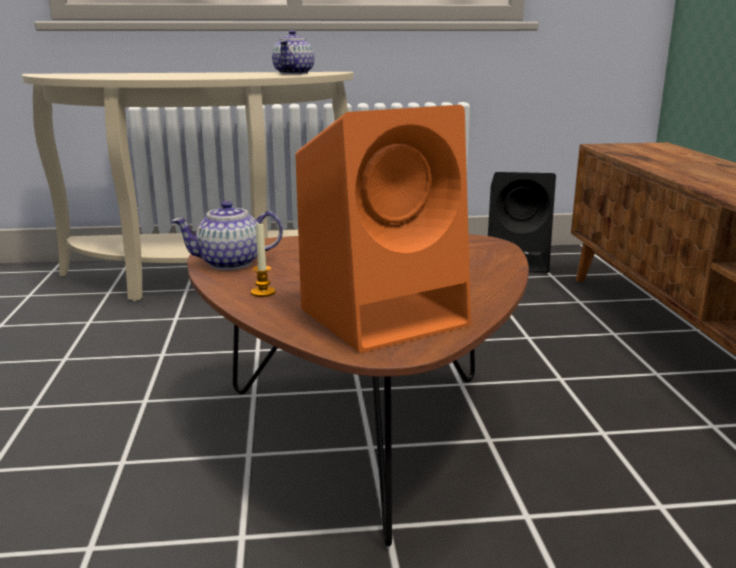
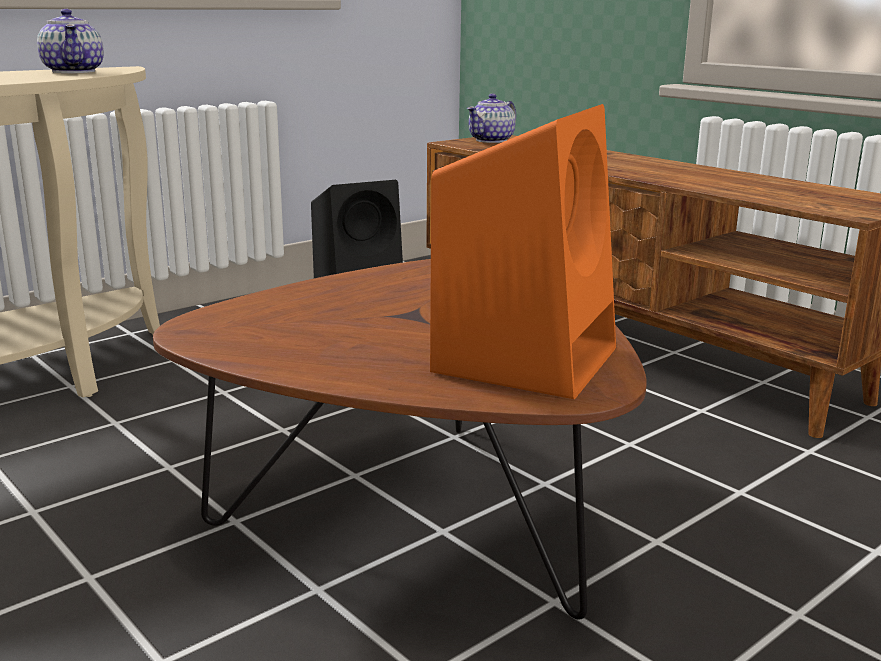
camera: 35 degrees left, 0 degrees up
teapot [172,201,283,270] -> teapot moved to [467,94,516,143]
candle [251,221,276,297] -> none

